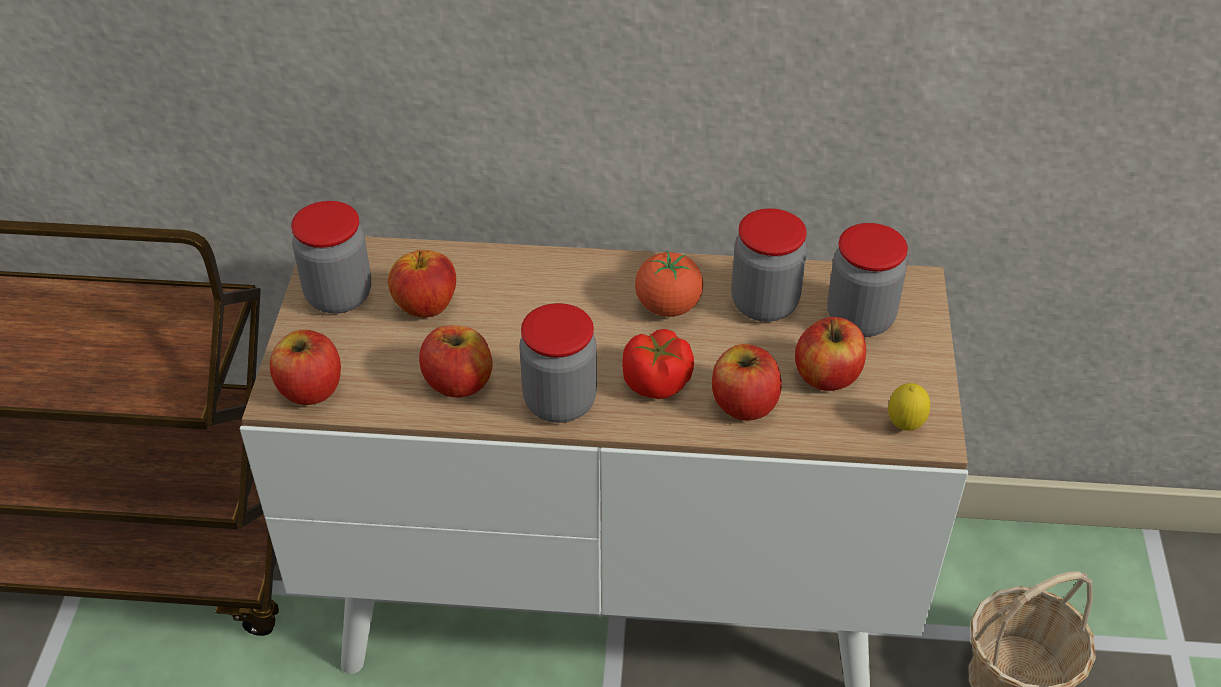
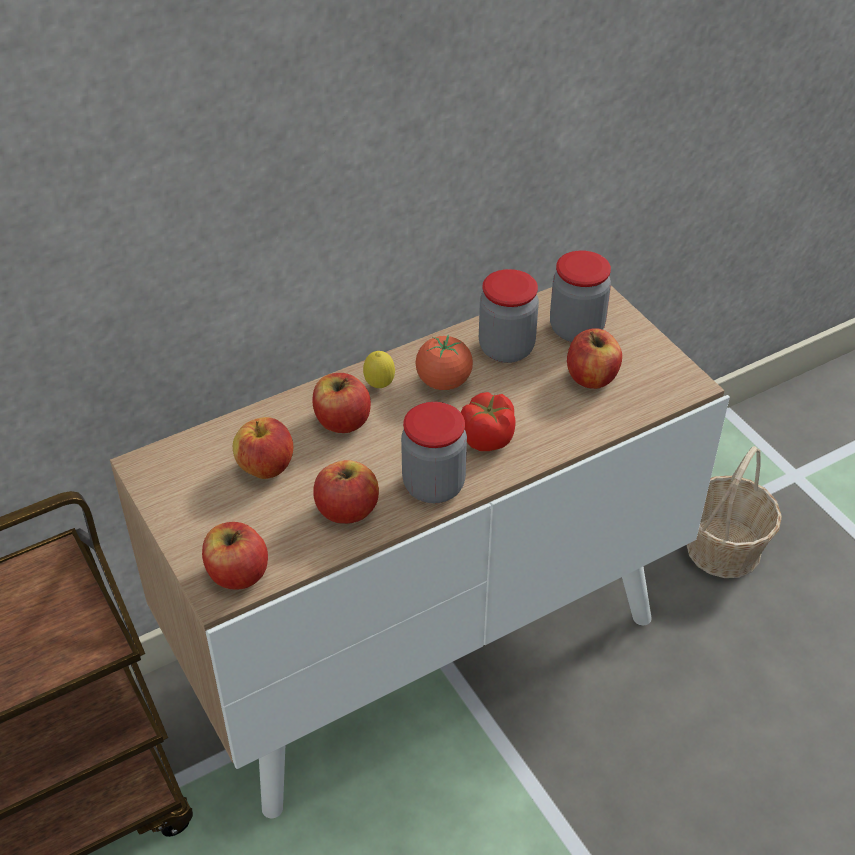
camera: 35 degrees left, 0 degrees up
jar [291,201,371,314] -> none
apple [712,344,782,420] -> apple moved to [313,373,371,433]
lemon [888,383,930,431] -> lemon moved to [363,351,395,388]

